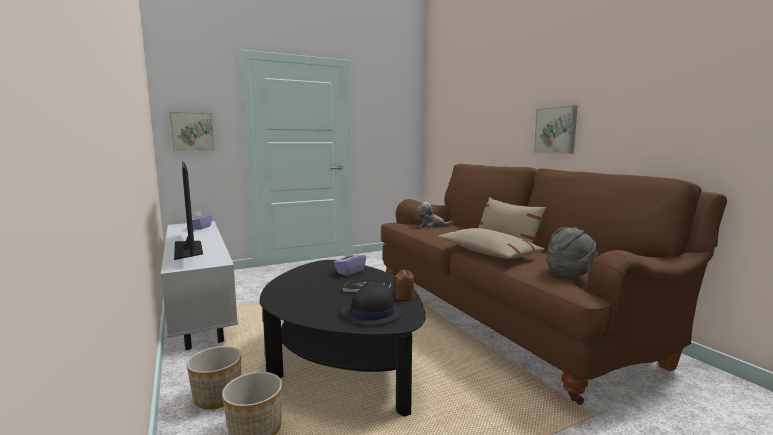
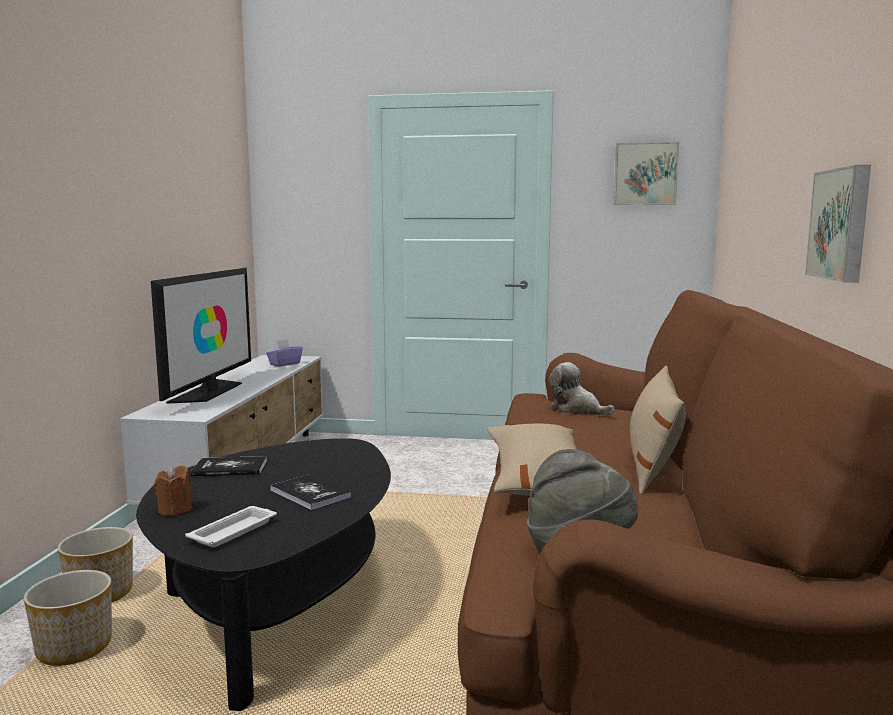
camera: 35 degrees right, 0 degrees up
picture [169,112,215,152] -> picture moved to [614,142,679,205]
purple tissue box [333,248,366,276] -> none
black hat [341,283,403,325] -> white tray [185,506,277,547]
brown candle [395,270,414,300] -> brown candle moved to [154,466,192,516]
none -> book [191,456,267,477]

